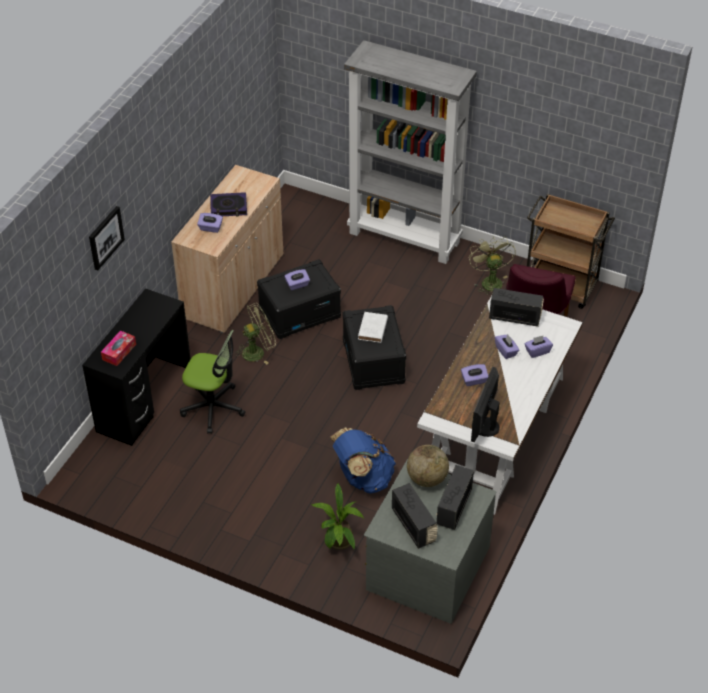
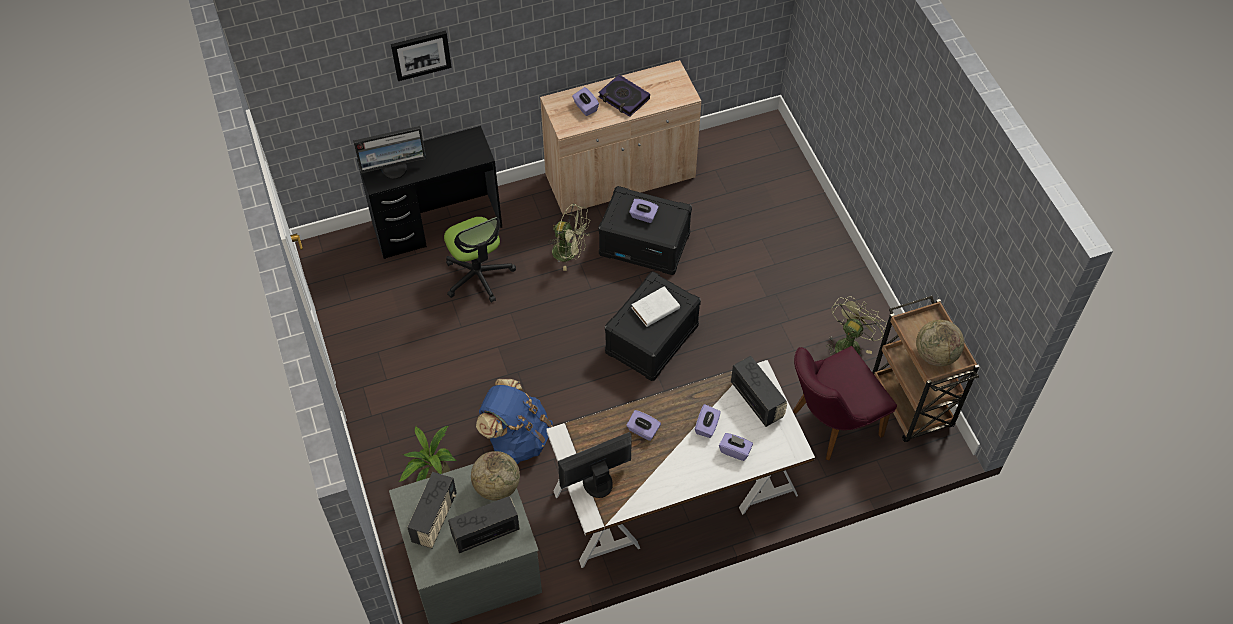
camera: 45 degrees right, 10 degrees up
tissue box [101,330,136,366] -> monitor [353,126,426,179]
grey bookcase [344,40,477,264] -> none
none -> globe [916,320,964,366]

